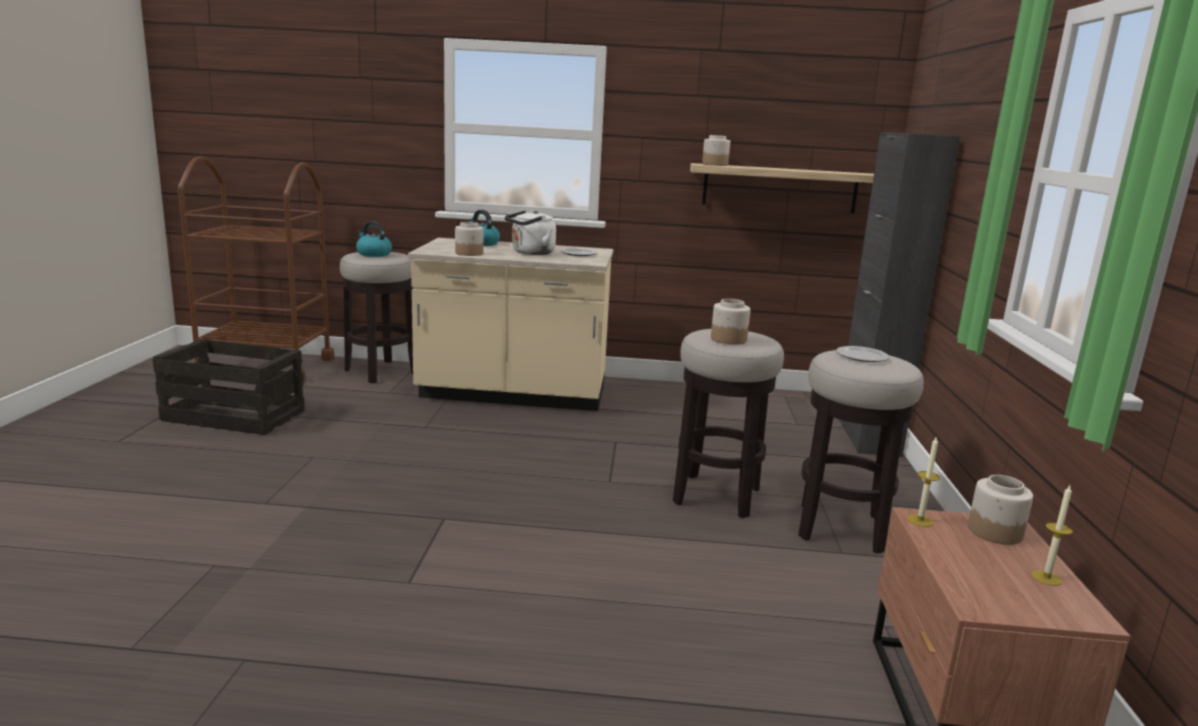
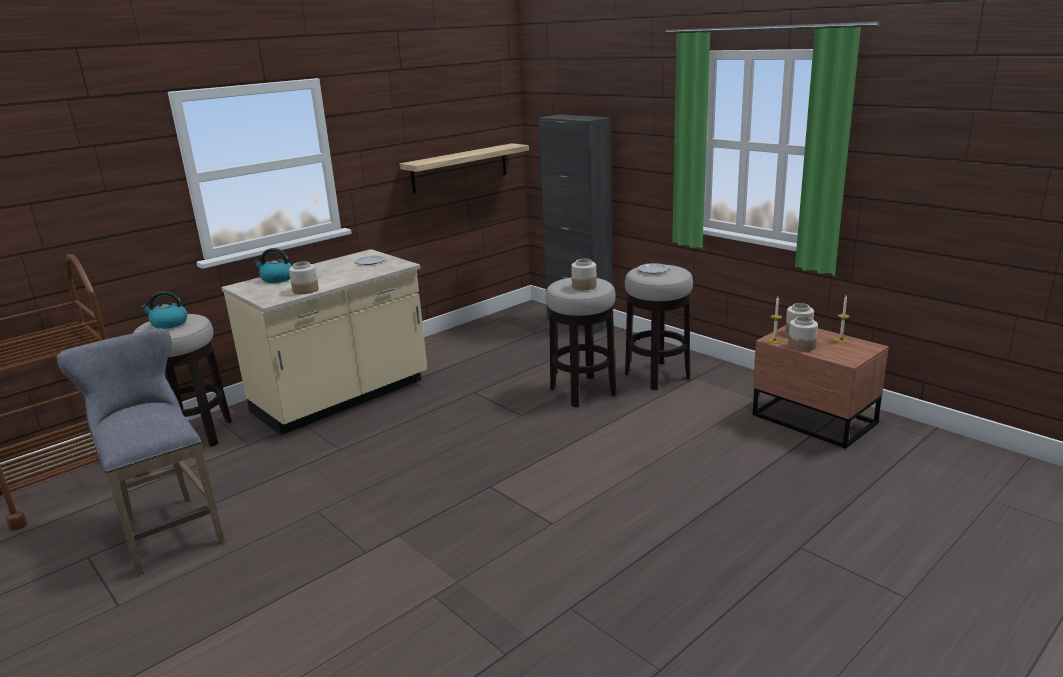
camera: 45 degrees left, 5 degrees up
crate [153,339,305,435] -> grey stool [56,328,225,576]
white kettle [504,210,556,255] -> none
jar [702,135,730,166] -> jar moved to [788,316,818,351]

